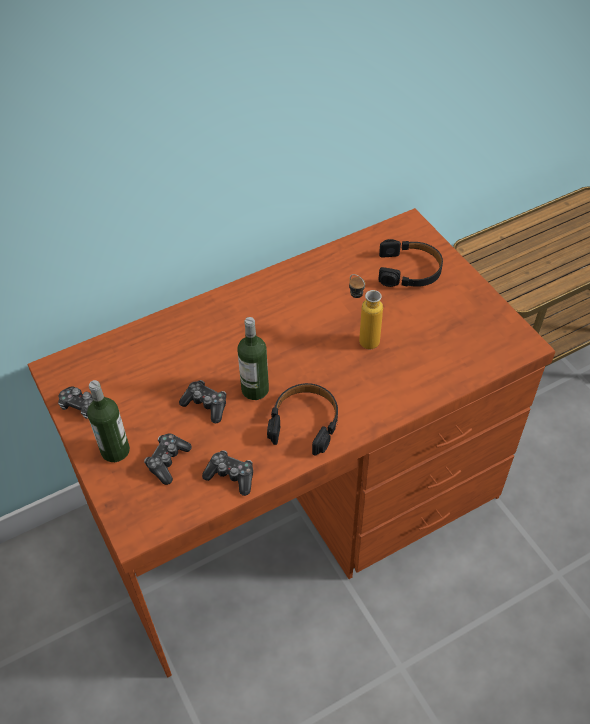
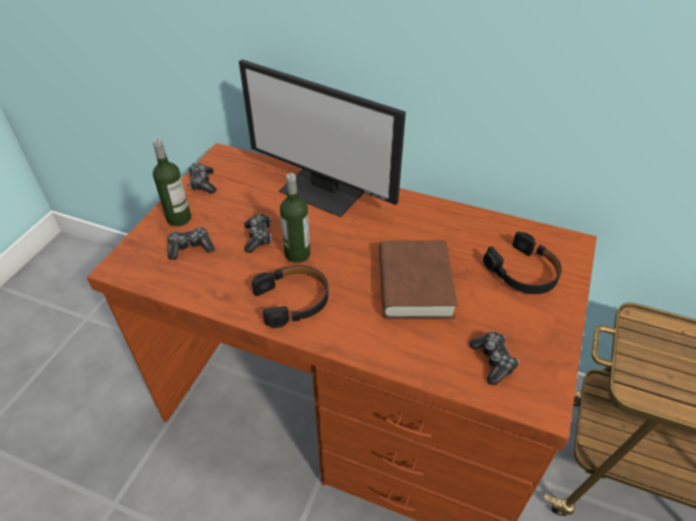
camera: 50 degrees right, 5 degrees down
game controller [202,450,253,496] -> game controller moved to [469,332,519,385]
bottle [349,274,383,349] -> brown book [379,240,458,319]
none -> monitor [239,59,406,217]

